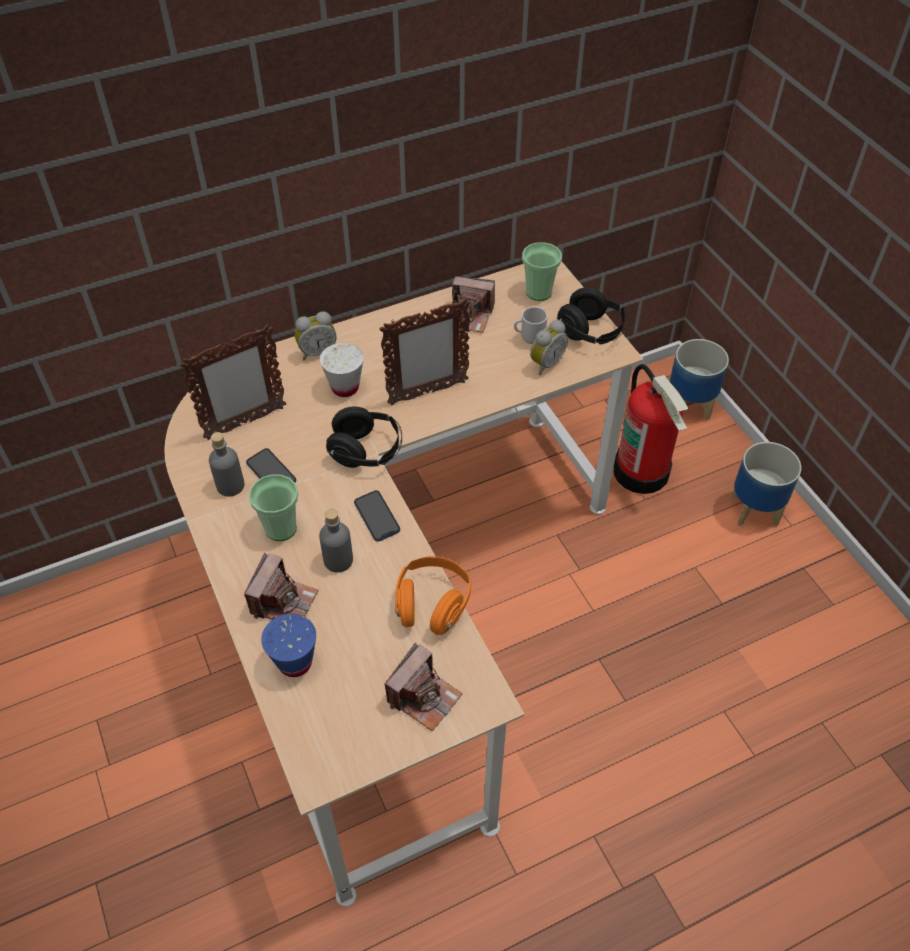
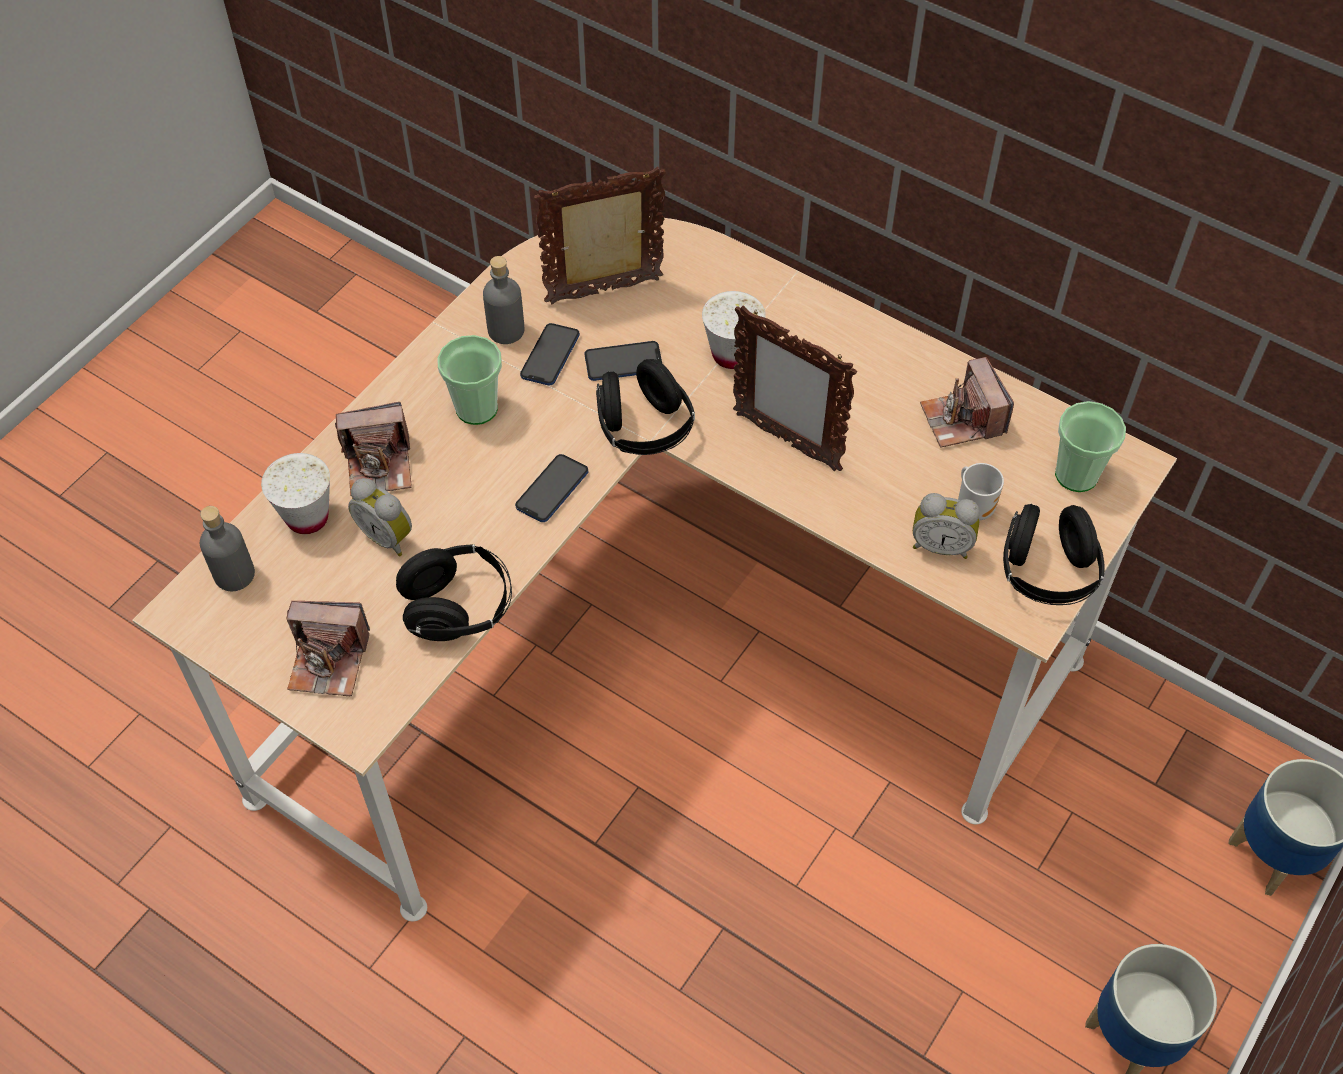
camera: 60 degrees right, 5 degrees up
picture frame [179,324,286,440] -> picture frame turned 135 degrees clockwise [534,167,666,304]
blue cup [261,614,316,677] -> white cup [261,453,330,534]
alarm clock [295,311,337,360] -> alarm clock moved to [348,478,412,556]
grey bottle [319,508,353,573] -> grey bottle moved to [200,506,255,591]
orange headphones [395,556,471,635] -> black headphones [396,544,512,641]
fire extinguisher [613,364,689,494] -> none
none -> phone [584,341,662,381]

